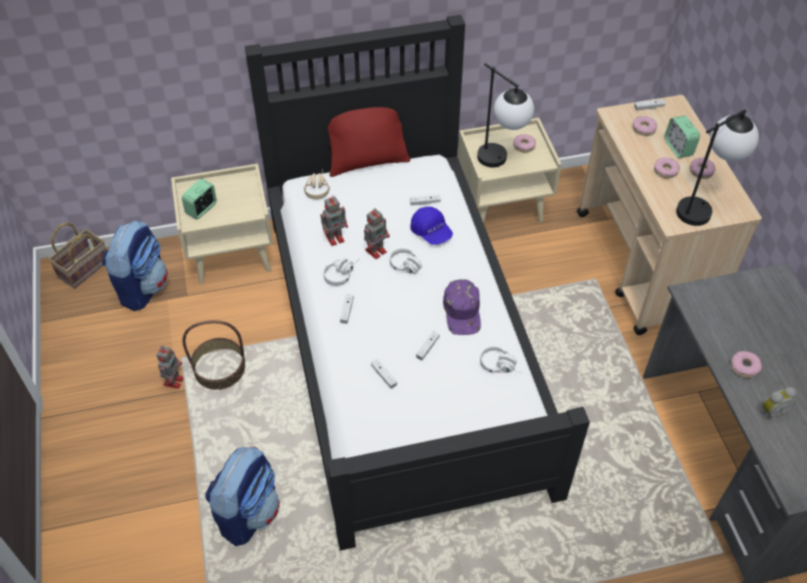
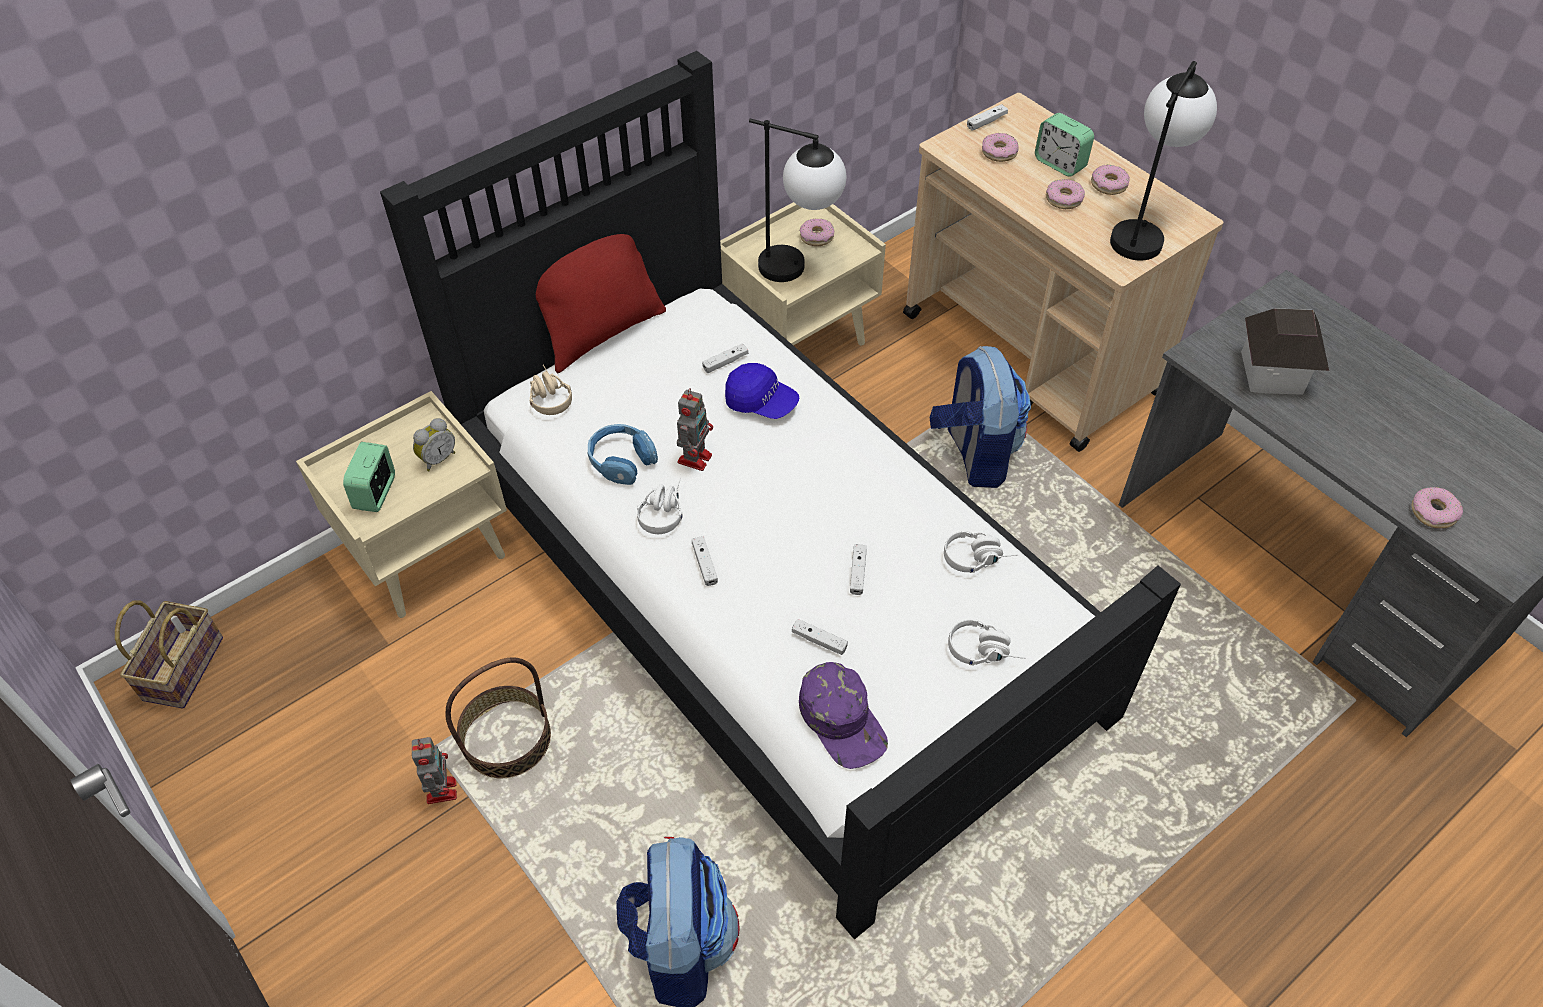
camera: 25 degrees left, 0 degrees up
backpack [102,220,168,311] -> backpack moved to [930,346,1031,488]
toy robot [321,195,348,246] -> blue headphones [588,424,658,485]
white headphones [390,248,424,277] -> white headphones moved to [948,619,1025,666]
purple cap [443,279,481,335] -> purple cap moved to [799,662,888,769]
donut [731,351,762,378] -> donut moved to [1412,487,1463,528]
alarm clock [763,387,797,419] -> alarm clock moved to [413,418,455,471]
none -> toy house [1241,308,1329,395]

